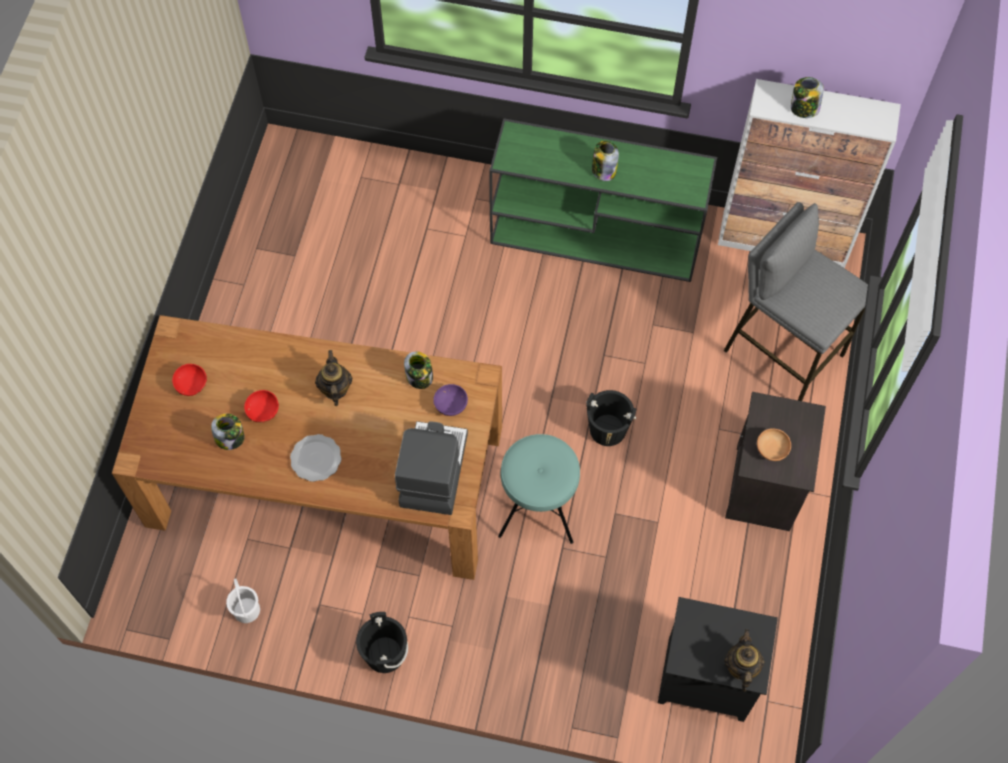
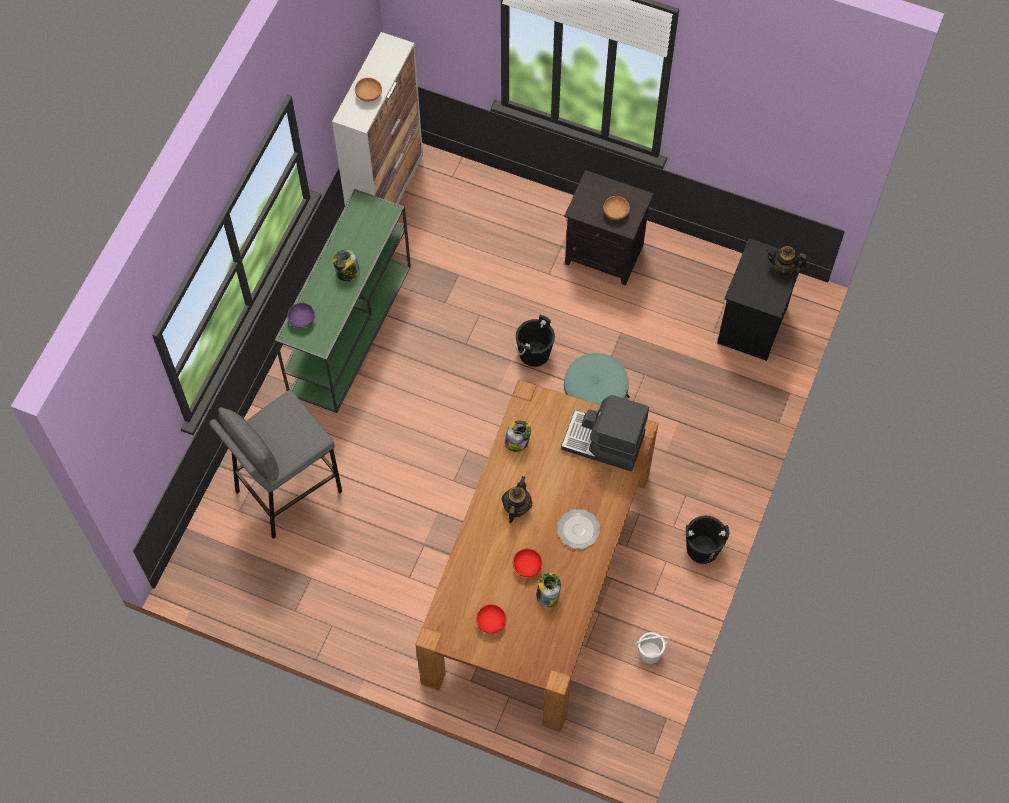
camera: 80 degrees left, 0 degrees up
teapot [315,350,353,406] -> teapot turned 105 degrees clockwise [502,476,532,523]
purple bowl [433,384,468,416] -> purple bowl moved to [287,303,315,329]
grey stool [724,202,868,401] -> grey stool moved to [209,390,342,539]
jar [791,77,824,118] -> brown bowl [355,78,382,102]

